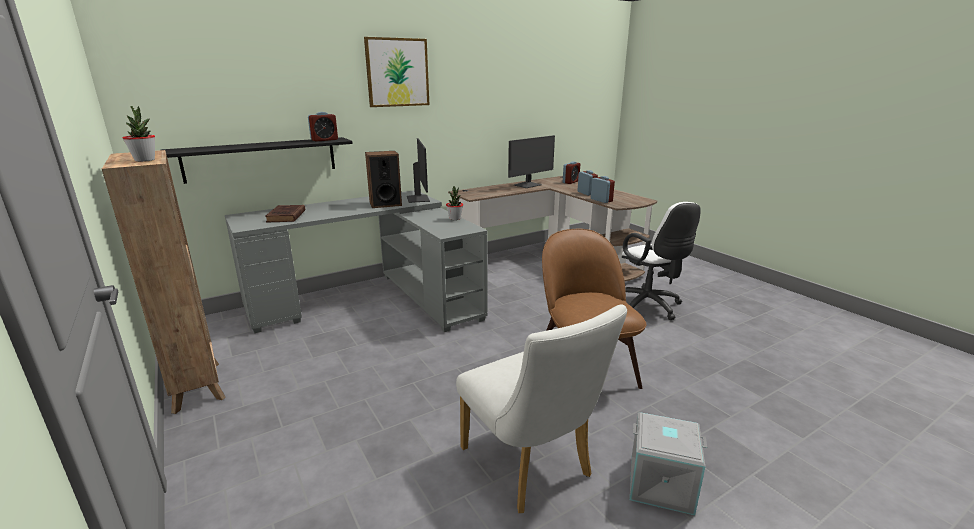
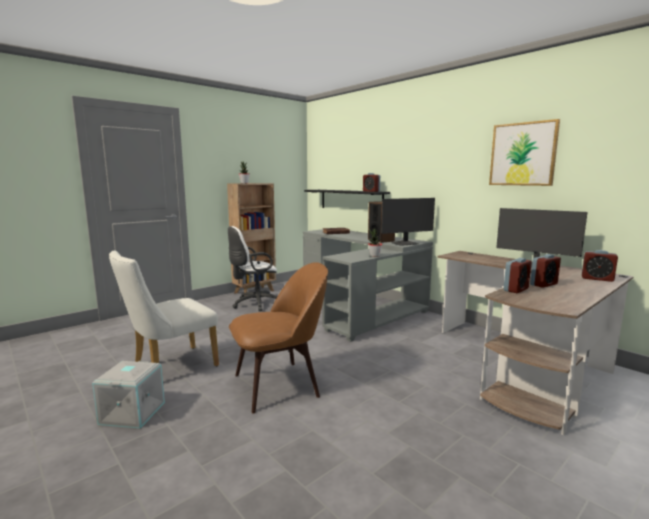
camera: 80 degrees right, 10 degrees down
picture [364,37,429,107] -> picture moved to [489,119,560,186]
white office chair [622,202,701,320] -> white office chair moved to [228,226,277,312]

